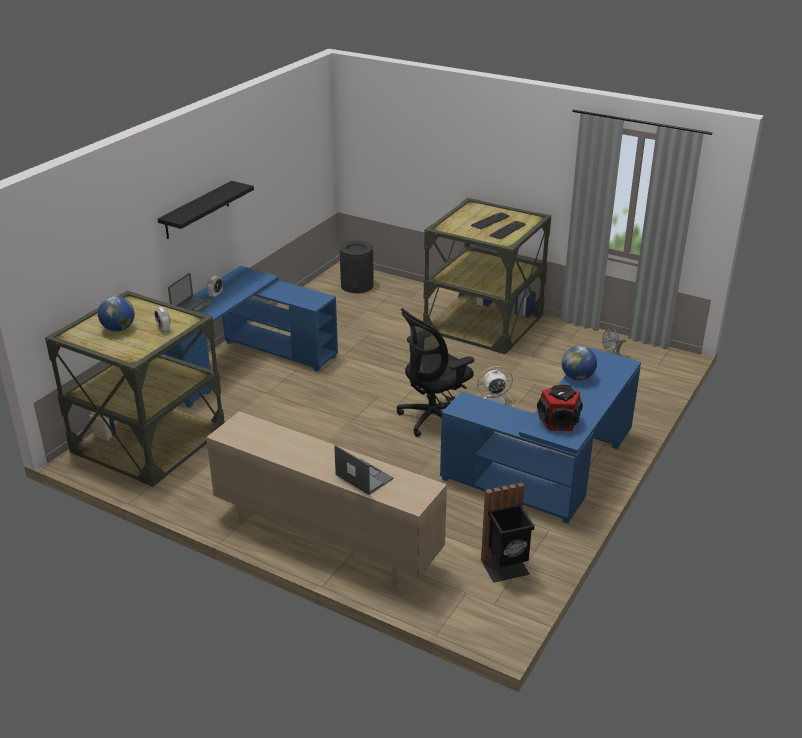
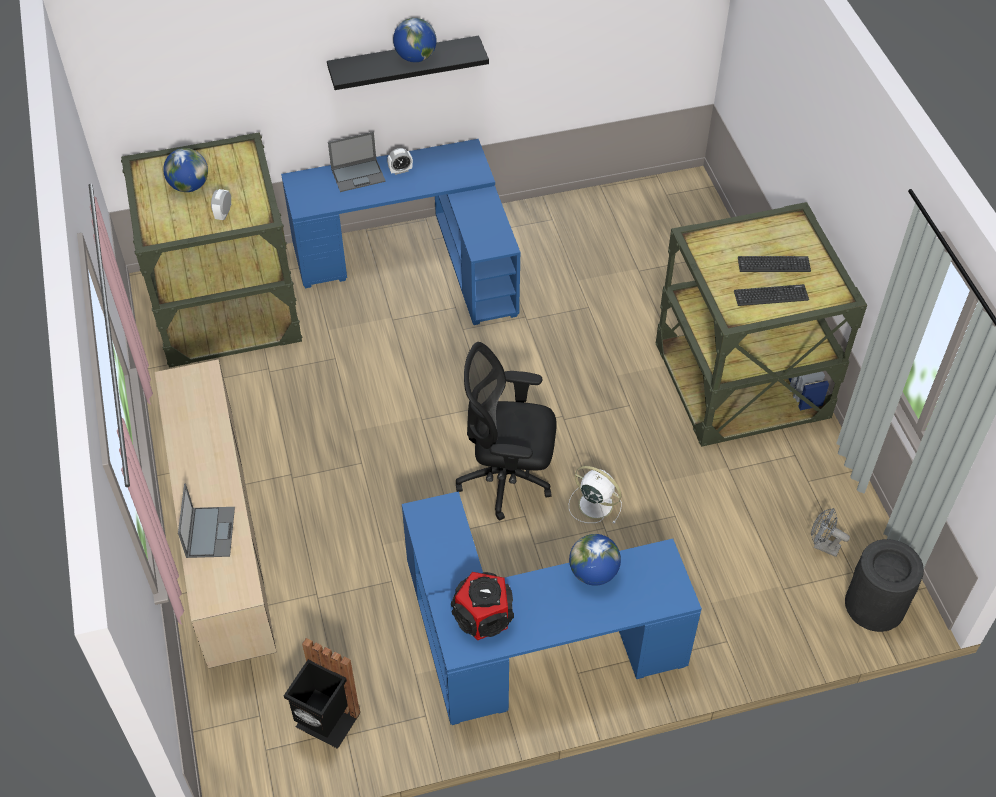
camera: 45 degrees right, 20 degrees up
black trash can [340,241,374,293] -> black trash can moved to [845,539,924,632]
none -> globe [393,18,437,62]

